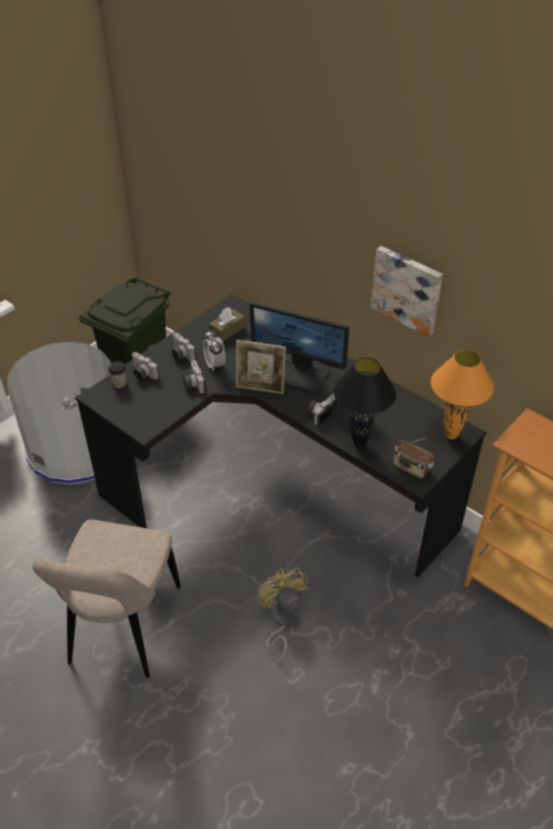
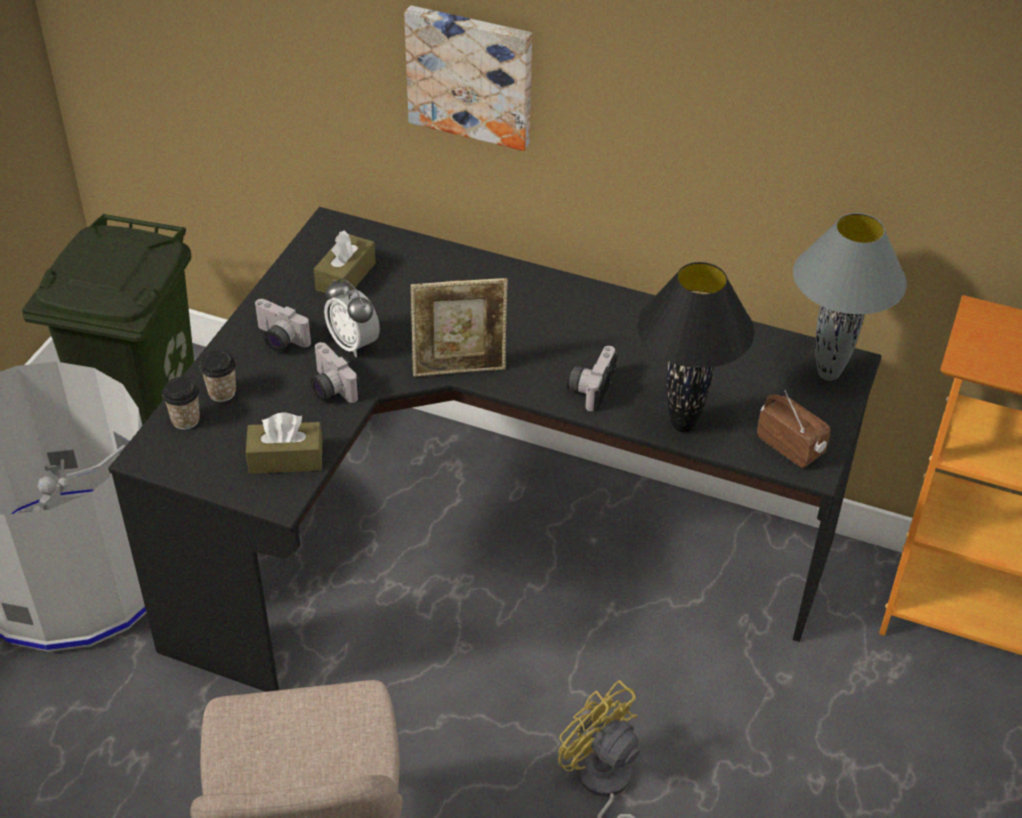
camera: 20 degrees left, 0 degrees up
camera [132,352,159,380] -> cup [200,350,236,402]
monitor [250,302,349,394] -> none
picture [371,246,443,337] -> picture moved to [404,5,532,151]
radio [393,438,434,478] -> radio turned 150 degrees counterclockwise [757,390,830,468]
orange table lamp [431,350,494,439] -> grey table lamp [793,213,907,381]
none -> brown tissue box [246,412,322,474]

